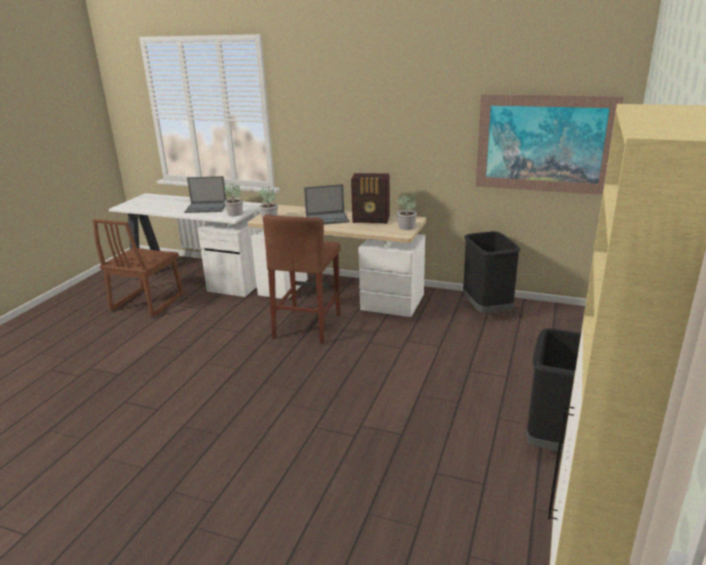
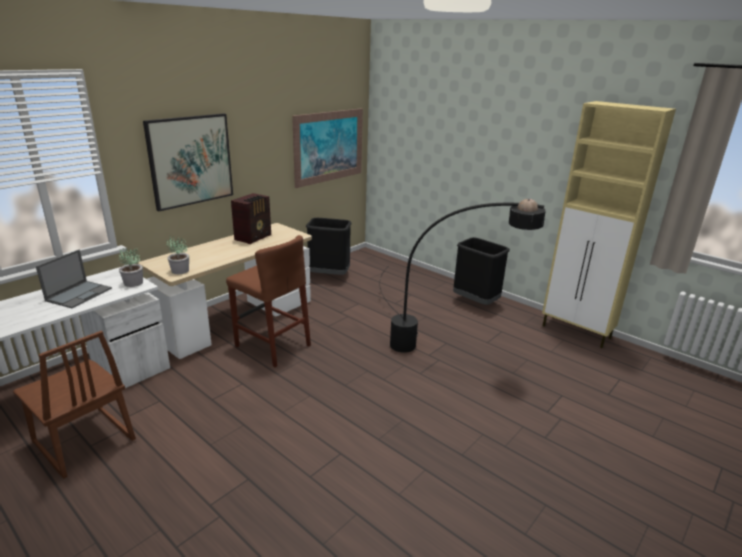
camera: 70 degrees left, 0 degrees up
laptop [304,184,349,225] -> none
potted plant [397,193,417,230] -> none
none -> picture [143,113,233,211]
none -> black floor lamp [379,199,546,353]

